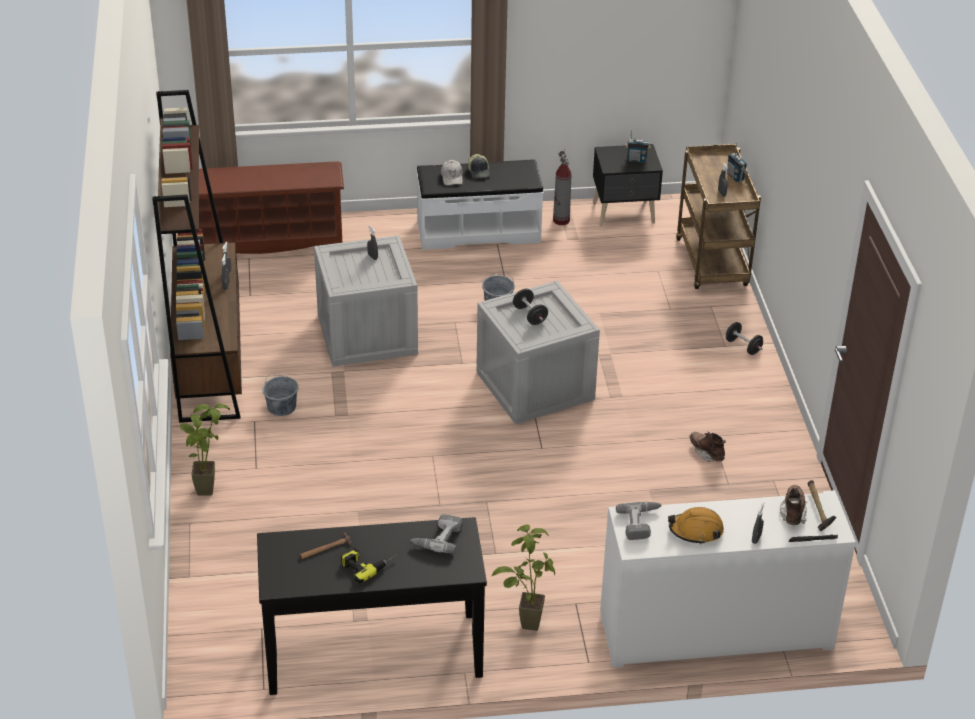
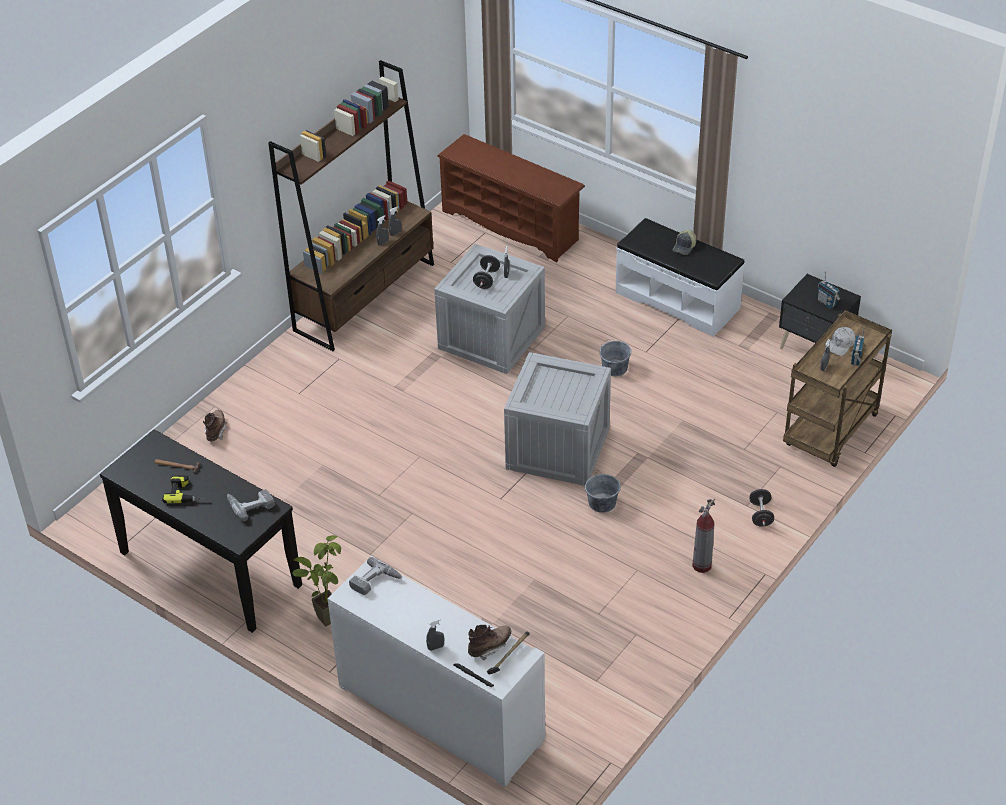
camera: 45 degrees right, 5 degrees up
potted plant [180,404,230,496] -> none
grey bucket [262,373,299,416] -> grey bucket moved to [585,470,621,513]
white cap [441,160,463,185] -> white cap moved to [829,327,855,356]
black dumbbell [513,289,548,325] -> black dumbbell moved to [473,255,500,289]
fire extinguisher [553,149,571,225] -> fire extinguisher moved to [692,499,715,573]
orange hard hat [668,507,724,545] -> none
brown boot [689,432,726,462] -> brown boot moved to [203,410,226,441]

